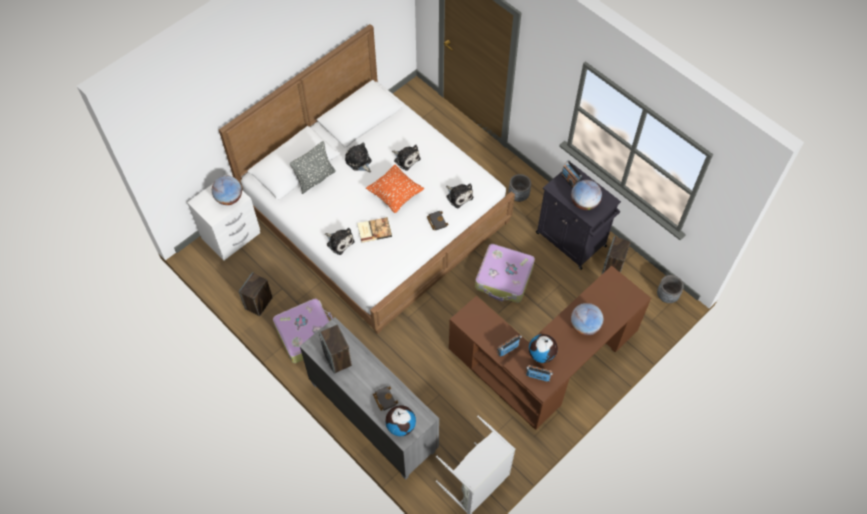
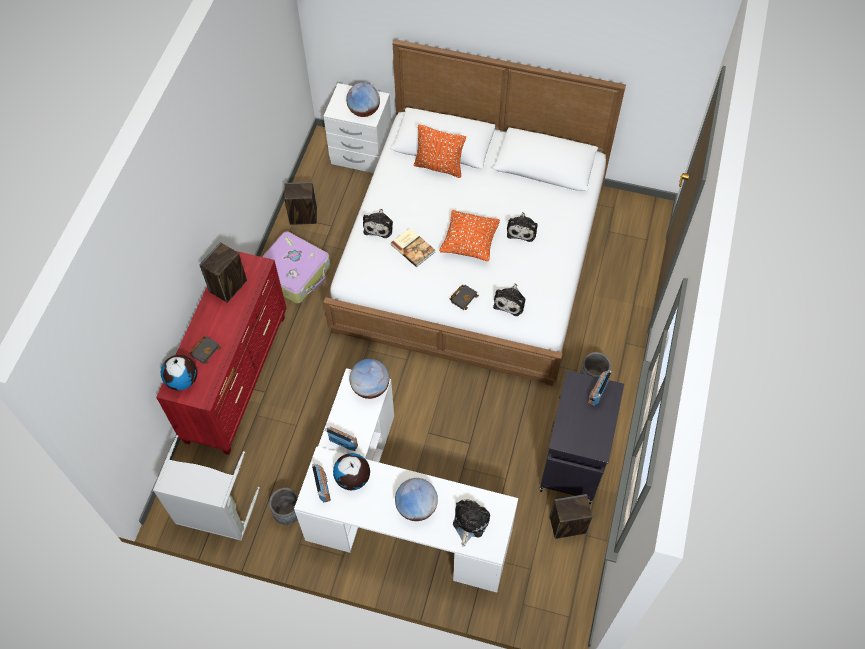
camera: 60 degrees right, 0 degrees up
grey pillow [290,141,336,194] -> orange pillow [414,125,466,178]
grey dresser [300,317,439,480] -> red dresser [156,251,286,455]
plush toy [345,143,372,172] -> plush toy moved to [453,499,490,547]
brown desk [449,266,651,430] -> white desk [294,368,518,593]
suitcase [475,244,535,303] -> none
globe [571,180,602,210] -> globe moved to [349,359,389,399]
grey planter [657,275,684,303] -> grey planter moved to [269,488,298,525]

